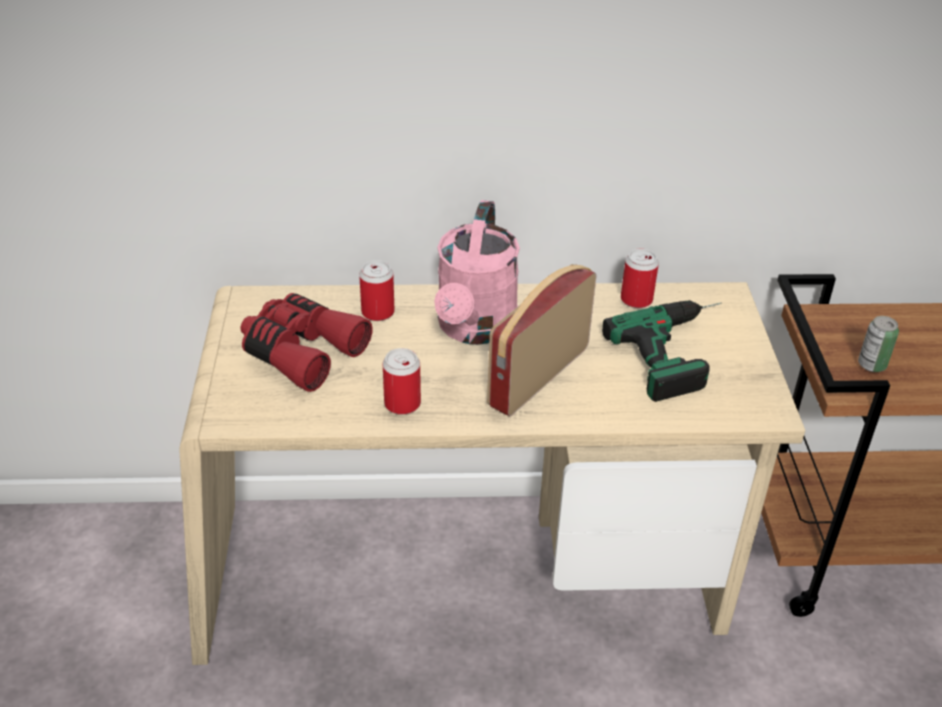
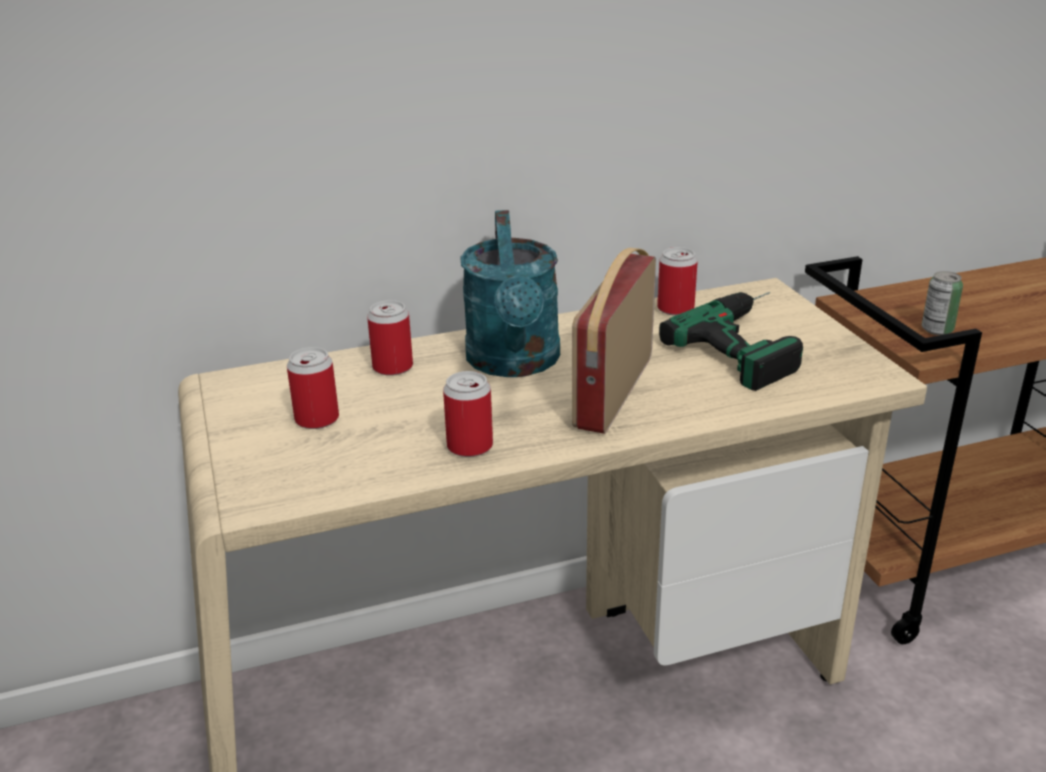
camera: 15 degrees left, 10 degrees down
red binoculars [240,293,373,392] -> can [287,347,339,429]
pink watering can [434,200,520,345] -> turquoise watering can [460,210,560,377]

